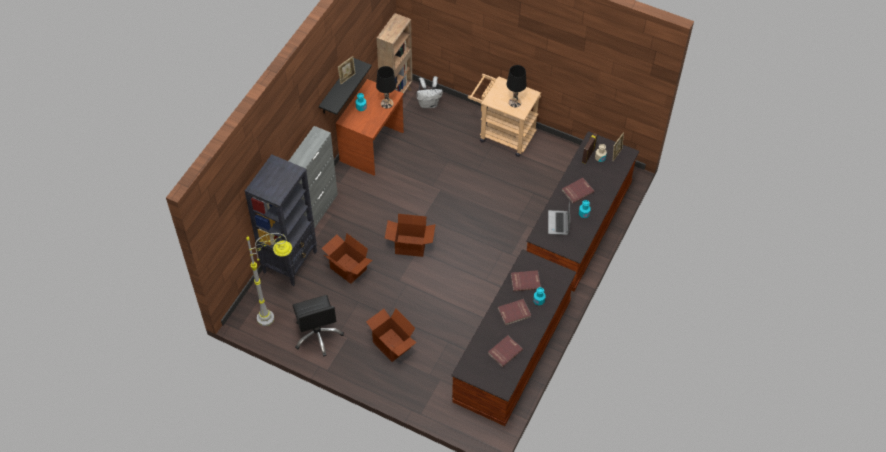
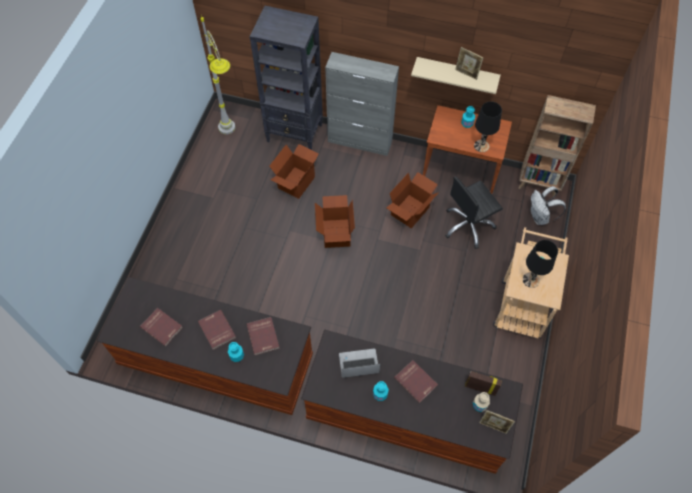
camera: 80 degrees right, 5 degrees up
black office chair [292,295,344,357] -> black office chair moved to [445,176,503,249]
black shelf [319,58,372,115] -> beige shelf [411,57,501,94]
cardboard box [366,309,417,362] -> cardboard box moved to [386,172,439,228]

